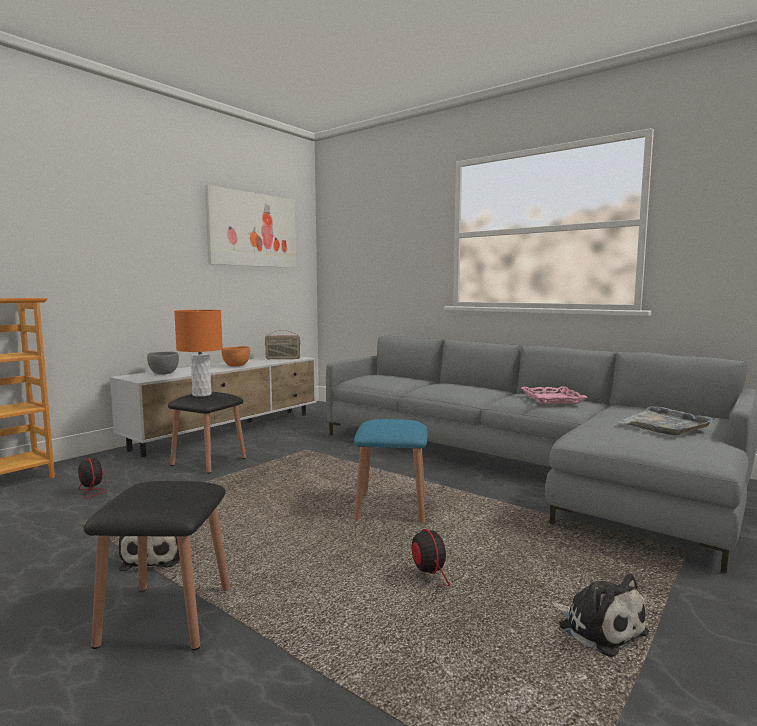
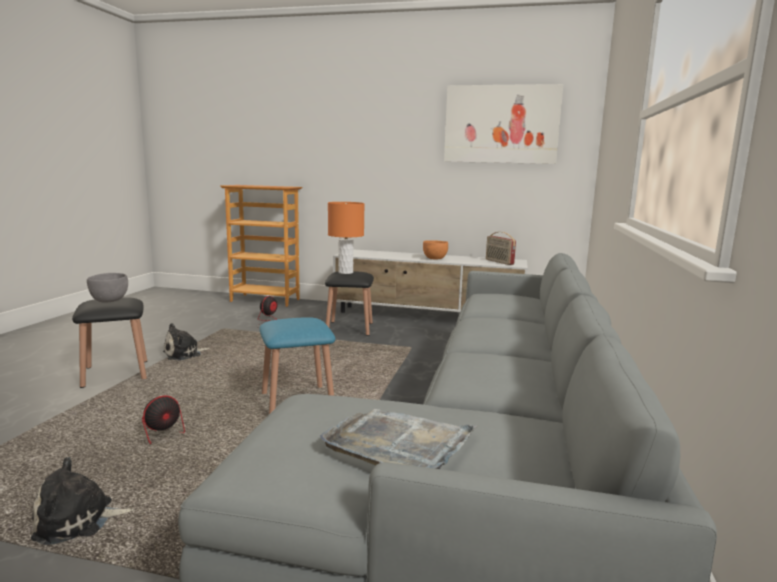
camera: 65 degrees right, 5 degrees up
grey bowl [147,352,179,375] -> grey bowl moved to [87,273,128,303]
pink tray [521,386,588,404] -> none
plush toy [551,574,649,657] -> plush toy turned 45 degrees clockwise [31,457,133,545]

